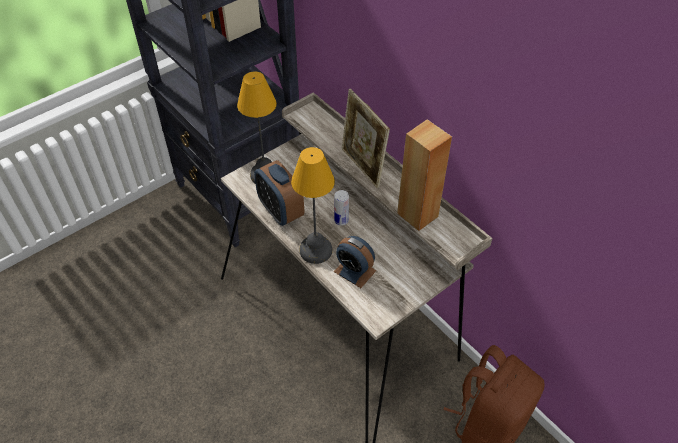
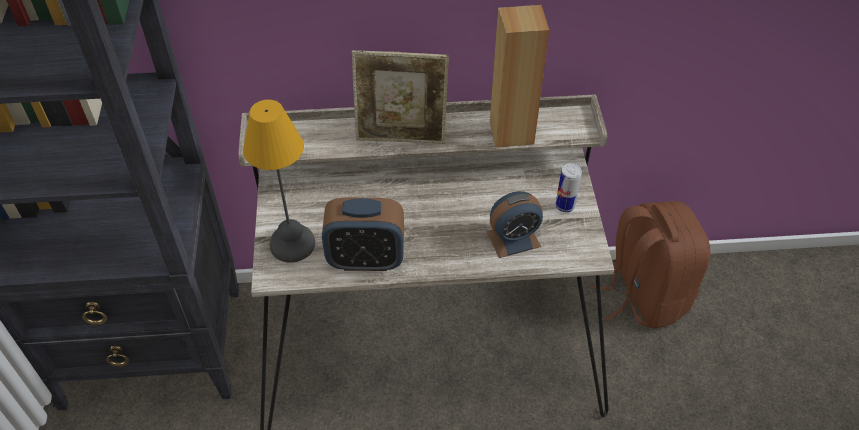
camera: 55 degrees left, 0 degrees up
table lamp [291,147,335,264] -> none
can [334,190,349,226] -> can moved to [556,163,582,212]

